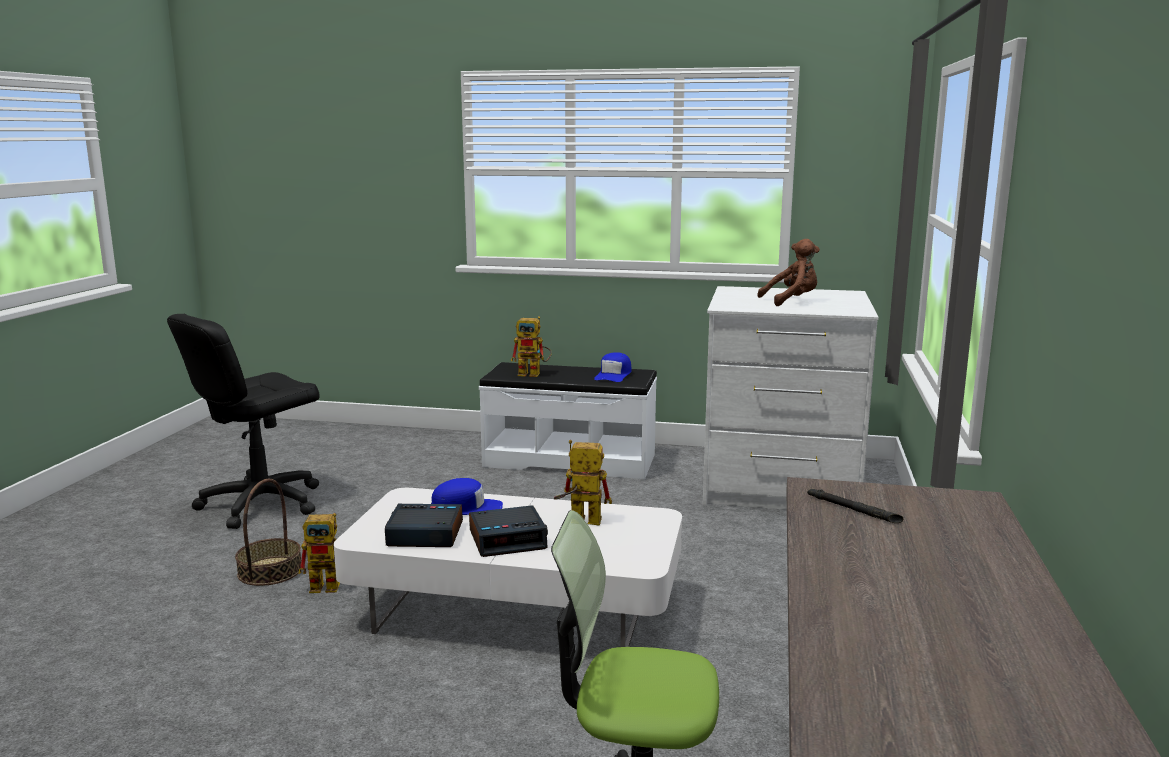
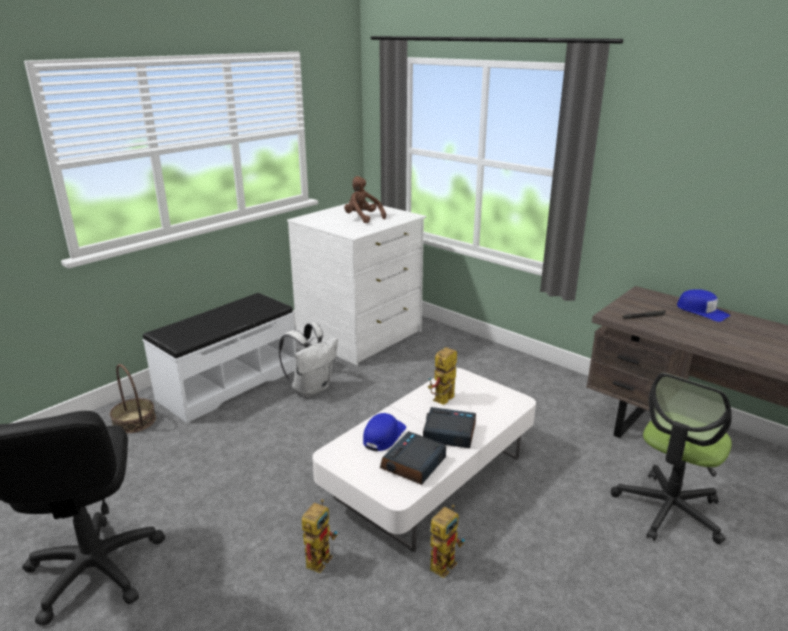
camera: 60 degrees left, 10 degrees up
basket [235,479,302,586] -> basket moved to [110,364,156,433]
alarm clock [469,505,548,557] -> alarm clock turned 90 degrees counterclockwise [423,407,476,448]
toy robot [511,316,552,377] -> toy robot moved to [430,505,465,578]
blue cap [594,352,631,382] -> blue cap moved to [677,289,730,322]
brown plush toy [757,239,820,306] -> brown plush toy turned 60 degrees counterclockwise [344,176,386,223]
none -> white backpack [279,322,338,397]

